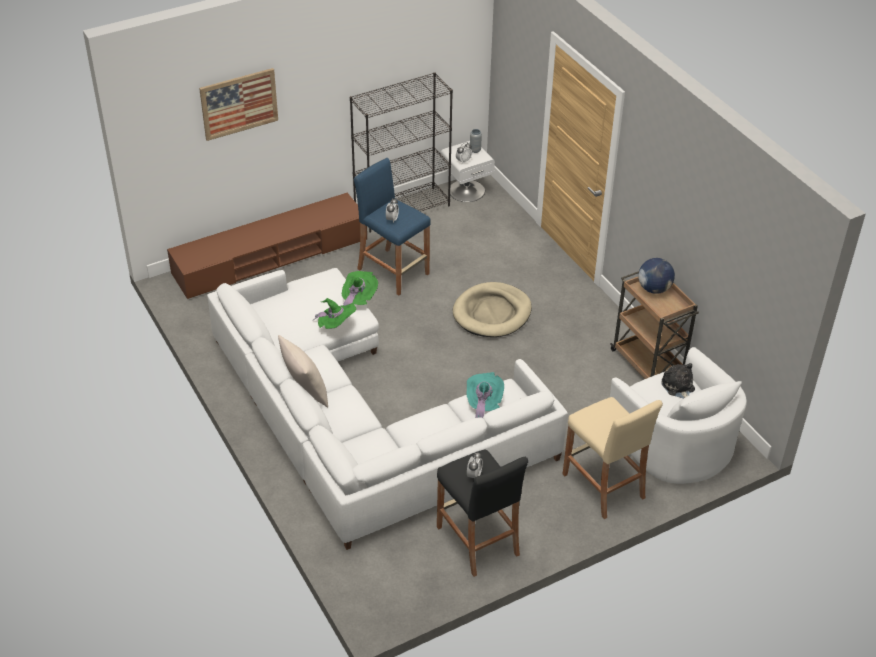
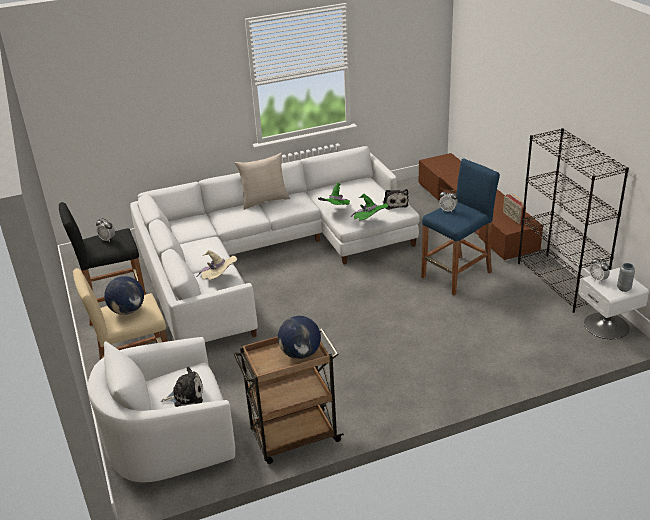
camera: 100 degrees right, 10 degrees down
picture [199,68,278,141] -> none
beige dog bed [453,282,532,337] -> none
turquoise hat [466,372,504,418] -> beige hat [197,250,237,280]
none -> globe [104,276,144,315]
none -> plush toy [383,189,409,210]
none -> radio [503,194,526,225]

